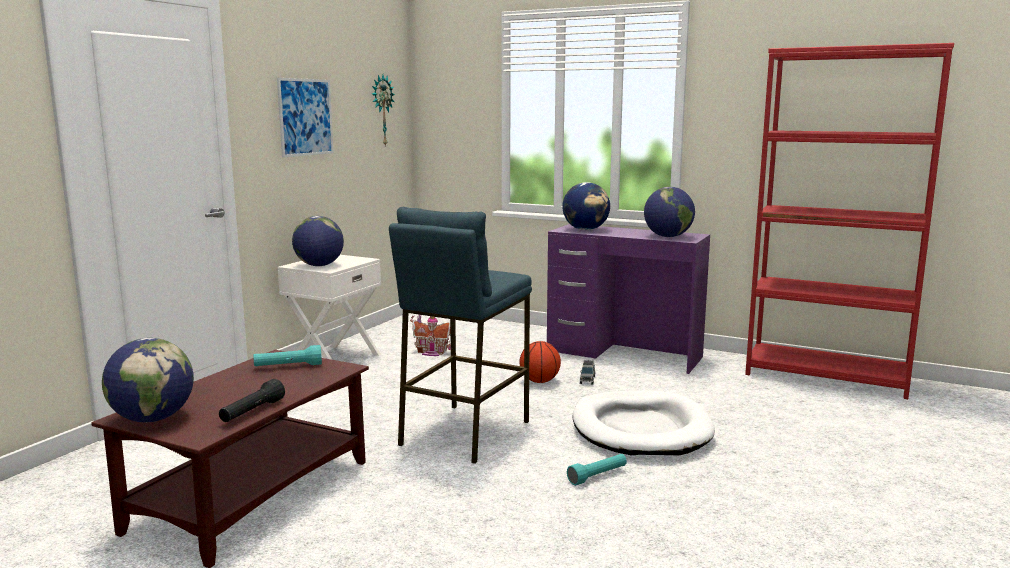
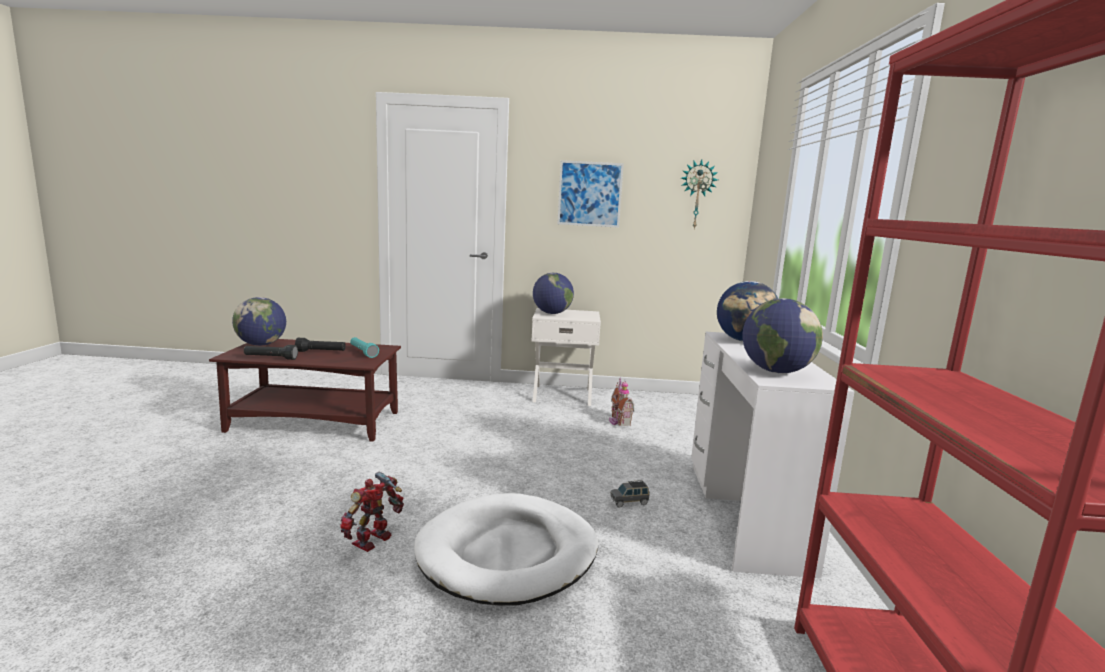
camera: 65 degrees right, 0 degrees up
blue stool [389,207,532,464] -> none
basketball [519,341,561,383] -> none
purple desk [547,224,710,374] -> white desk [691,332,855,578]
turquoise flashlight [567,454,627,486] -> toy robot [340,471,404,552]
none -> black flashlight [295,338,346,352]

